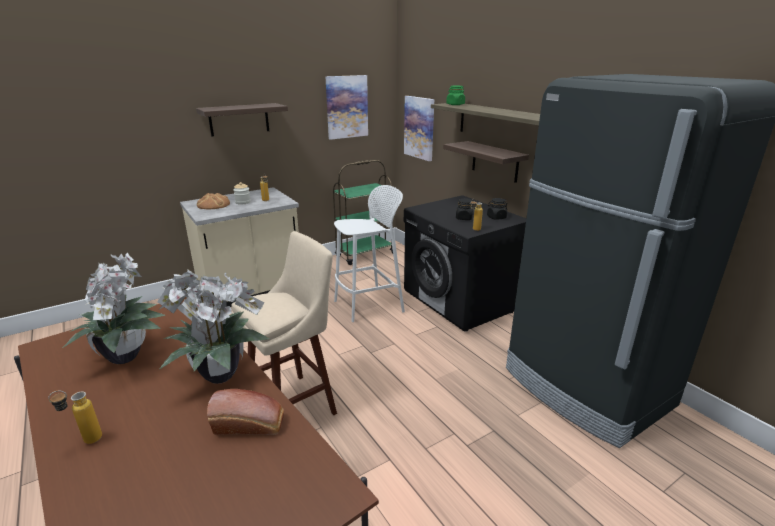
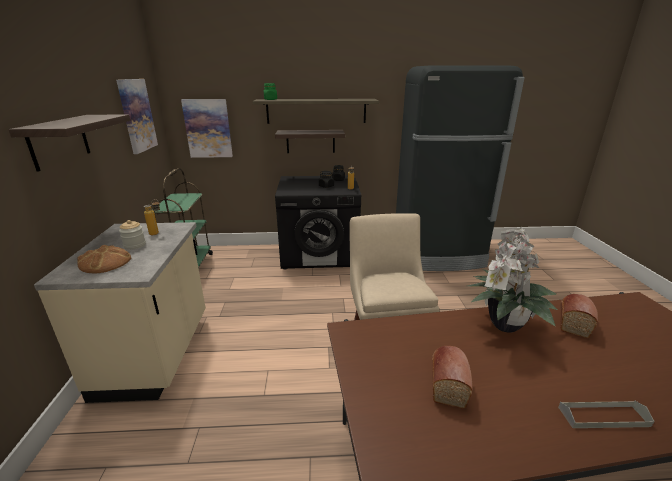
camera: 60 degrees left, 0 degrees up
bottle [48,391,102,444] -> grey tray [558,401,654,428]
potted plant [64,253,166,364] -> bread [432,346,472,409]
white stool [334,185,405,322] -> none

